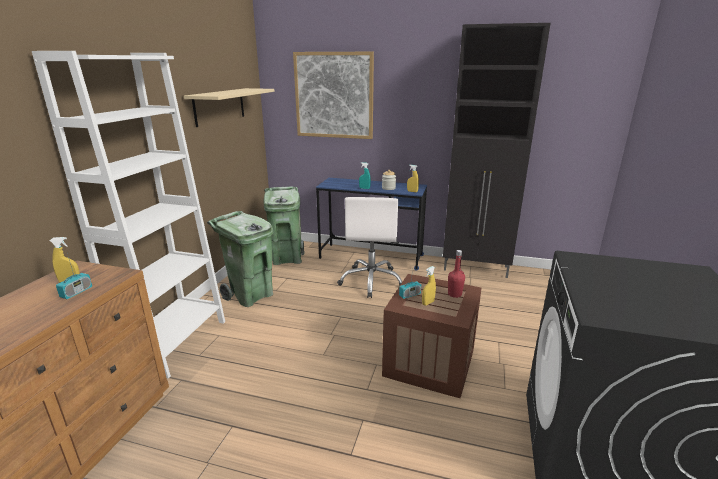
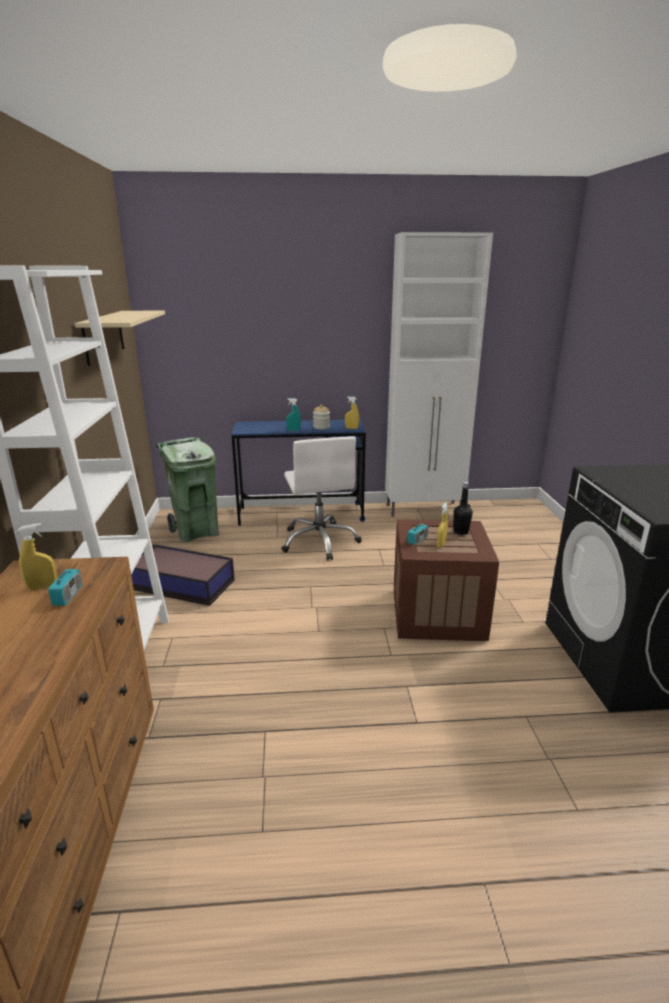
camera: 20 degrees left, 0 degrees up
green trash can [207,211,274,307] -> storage box [131,544,235,606]
picture [293,52,374,139] -> none
black cabinet [443,23,551,278] -> white cabinet [385,232,493,517]
red bottle [448,250,465,298] -> black bottle [454,482,473,535]

